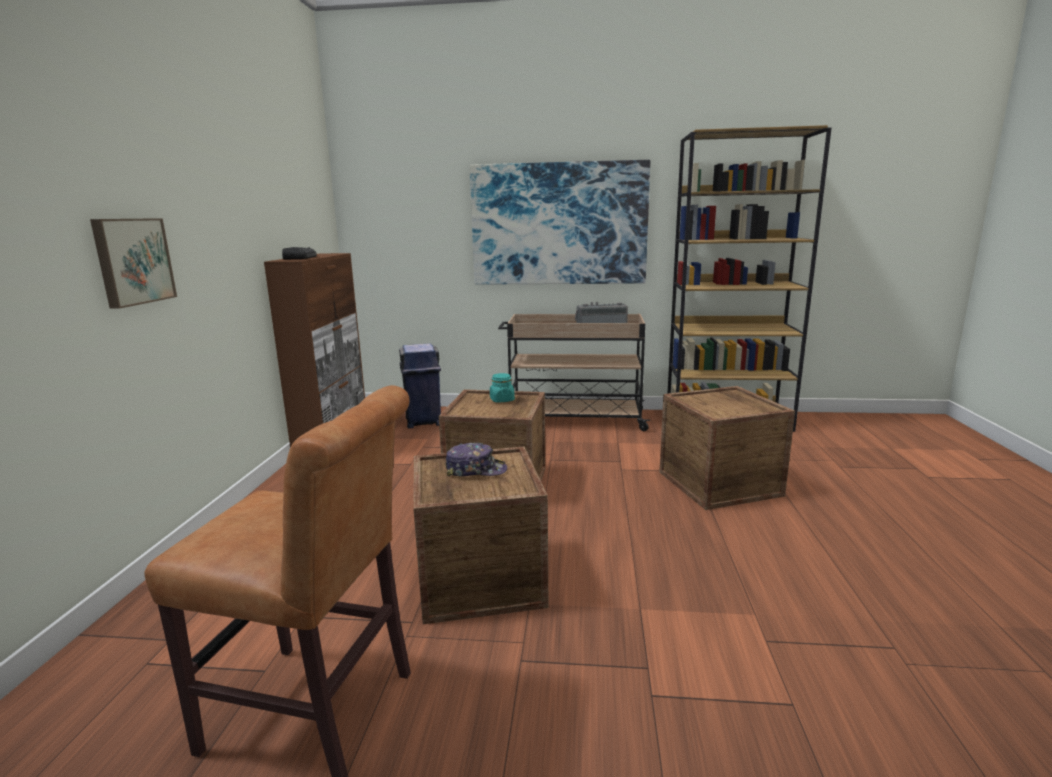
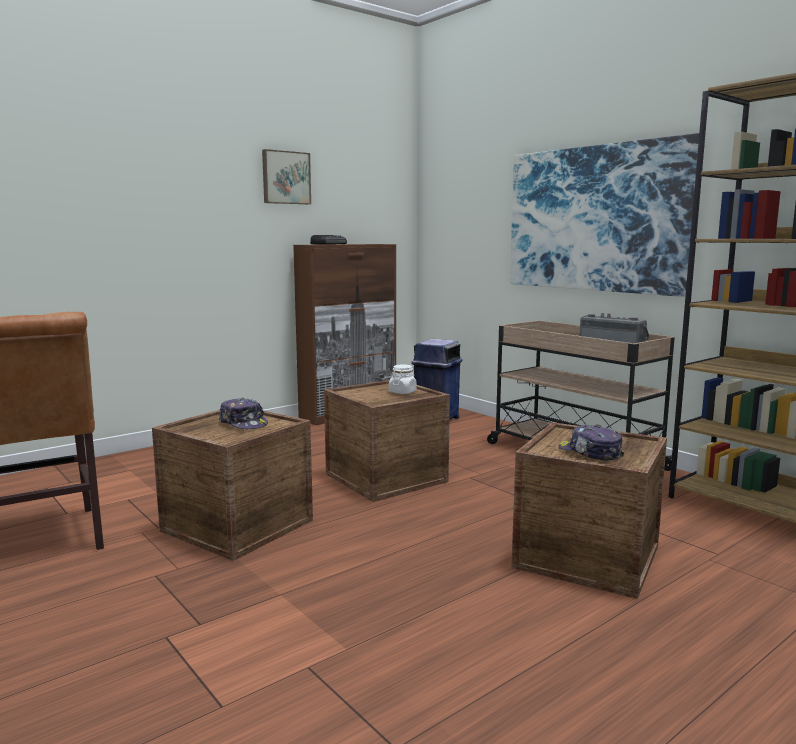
camera: 45 degrees right, 5 degrees down
picture [90,218,177,309] -> picture moved to [262,149,311,204]
turquoise jar [490,373,515,402] -> white jar [389,365,417,394]
none -> cap [558,424,625,461]

